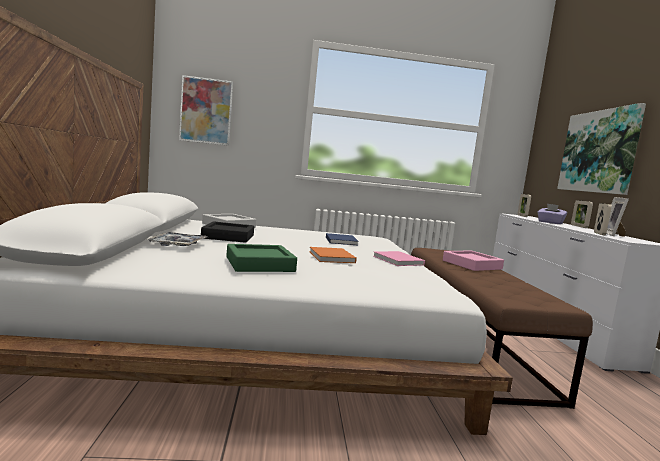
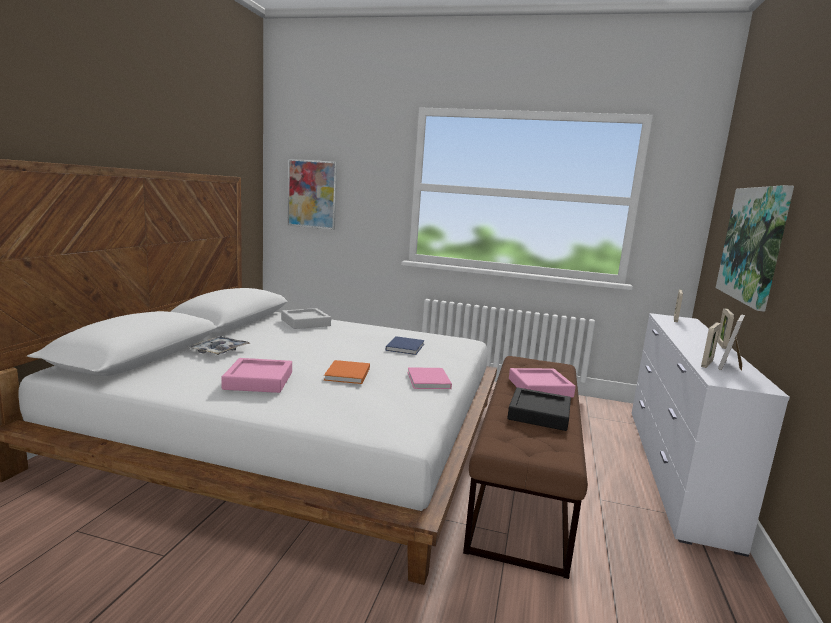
camera: 20 degrees right, 5 degrees up
black tray [201,221,254,243] -> black tray moved to [508,387,571,431]
green tray [226,244,297,272] -> pink tray [221,358,292,393]
purple tissue box [537,203,567,224] -> none

